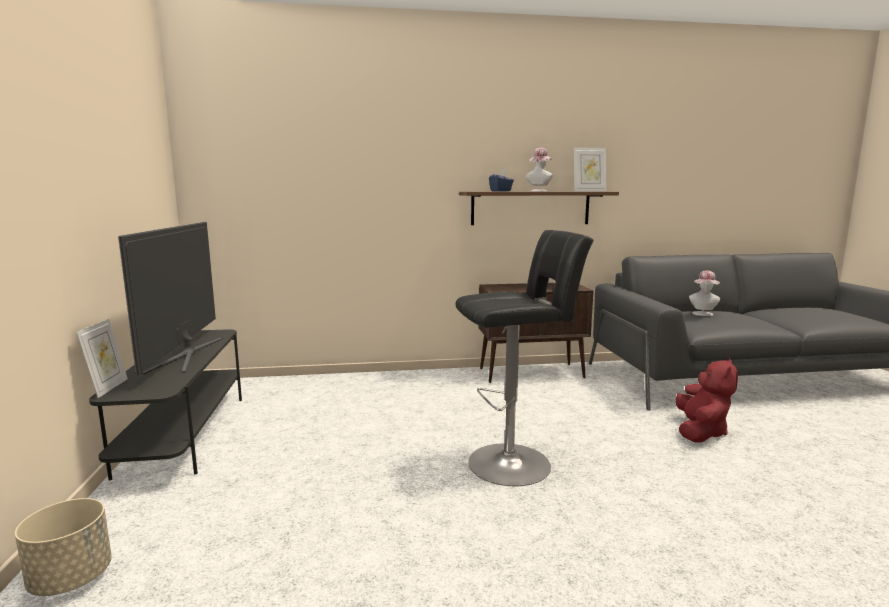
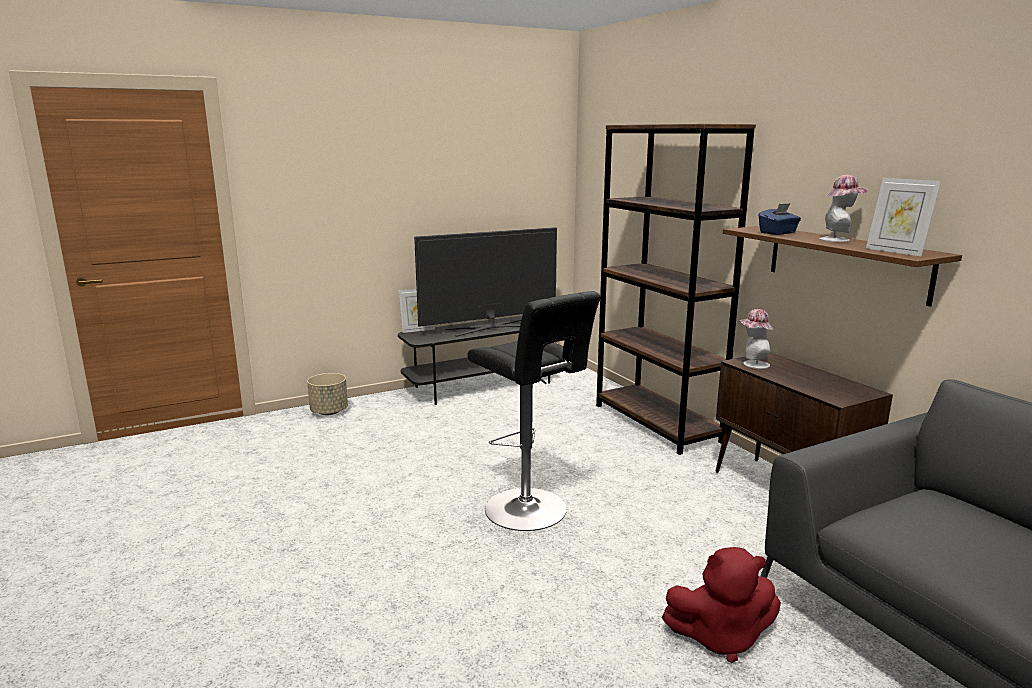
camera: 70 degrees right, 5 degrees up
hat [689,271,720,316] -> hat moved to [739,309,773,369]
none -> brown bookcase [596,124,756,455]

